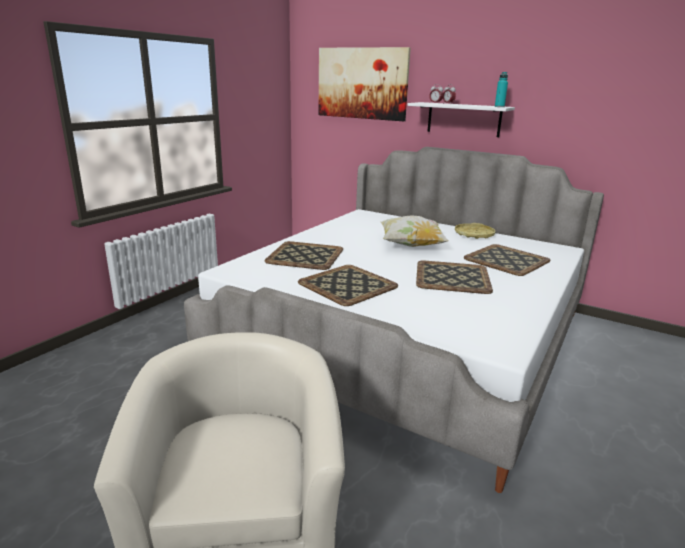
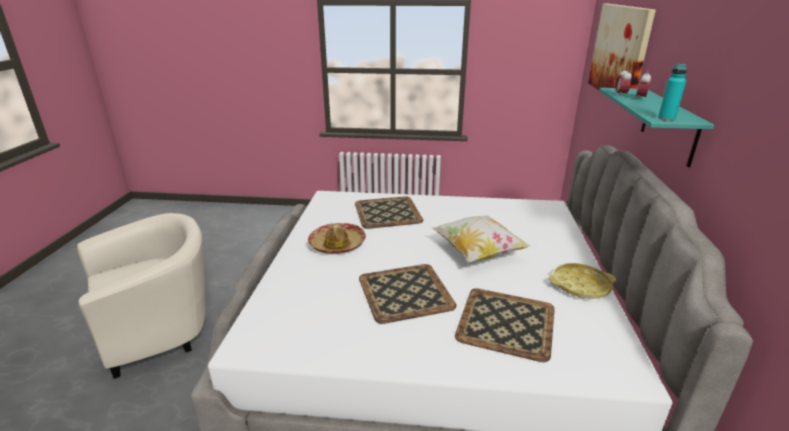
camera: 65 degrees right, 5 degrees up
tray [298,265,398,306] -> hat [308,223,366,254]
white shelf [407,102,515,137] -> turquoise shelf [599,88,714,167]

